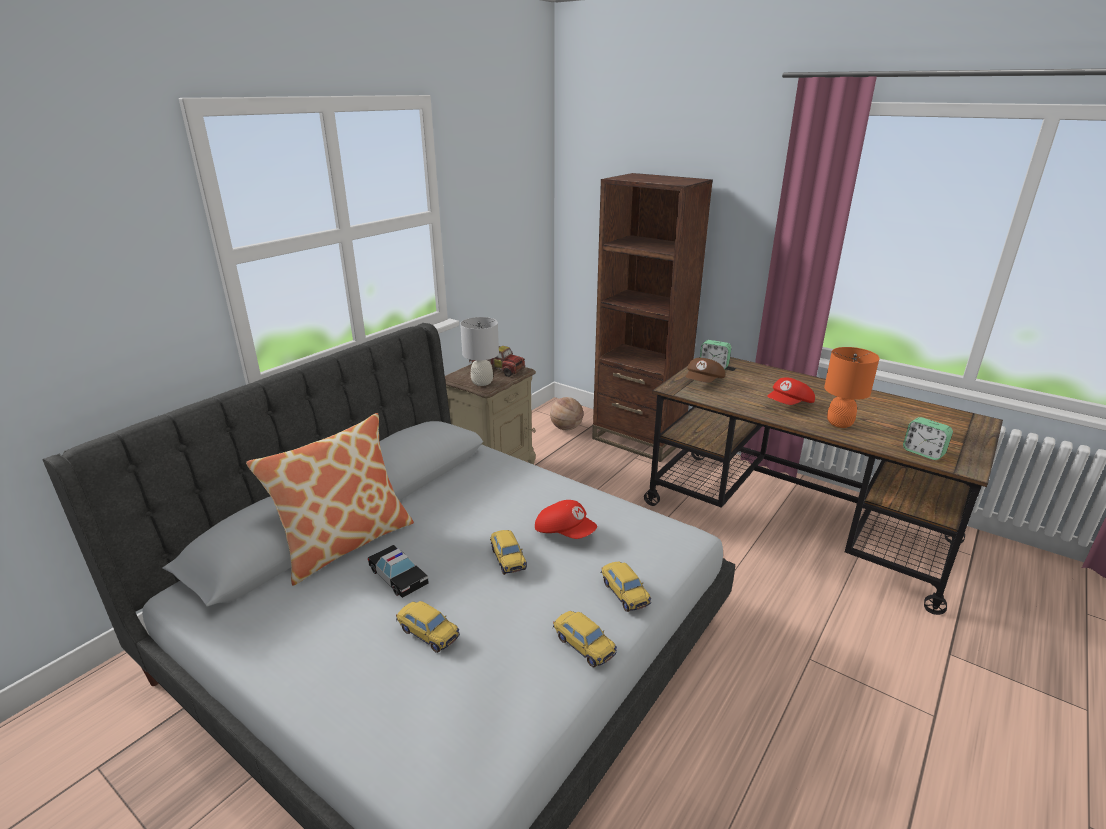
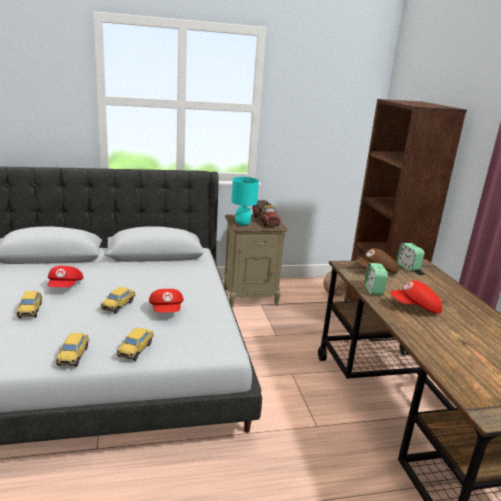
camera: 40 degrees right, 5 degrees down
pillow [246,413,414,586] -> none
toy car [368,545,429,598] -> red cap [47,266,83,287]
grey table lamp [460,317,499,386] -> turquoise table lamp [231,177,259,225]
orange table lamp [824,347,880,428] -> none
alarm clock [903,417,953,460] -> alarm clock moved to [364,263,388,295]

